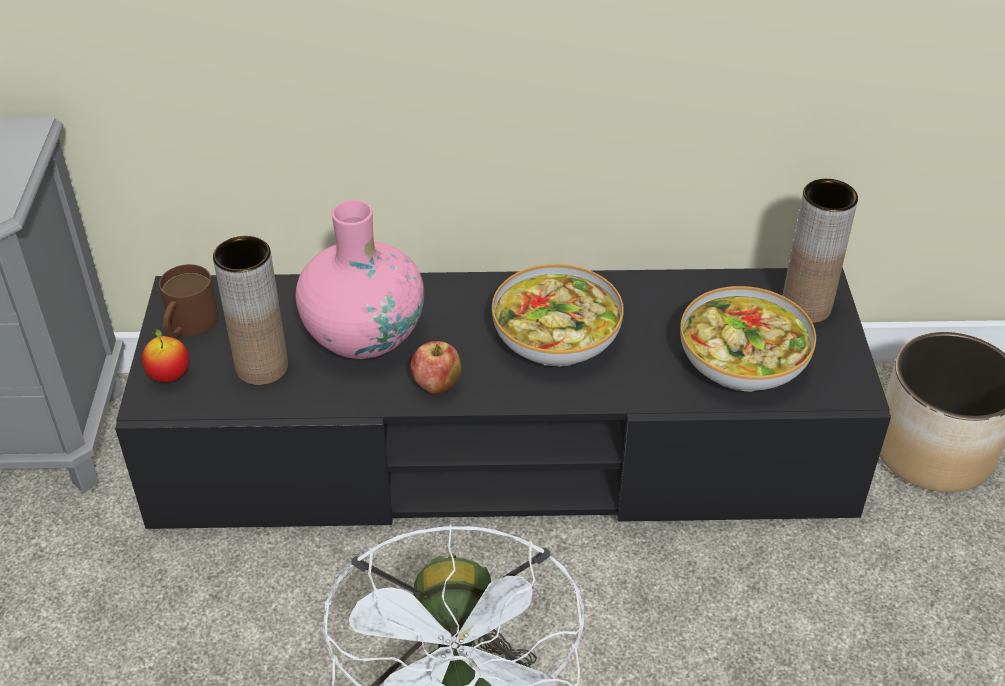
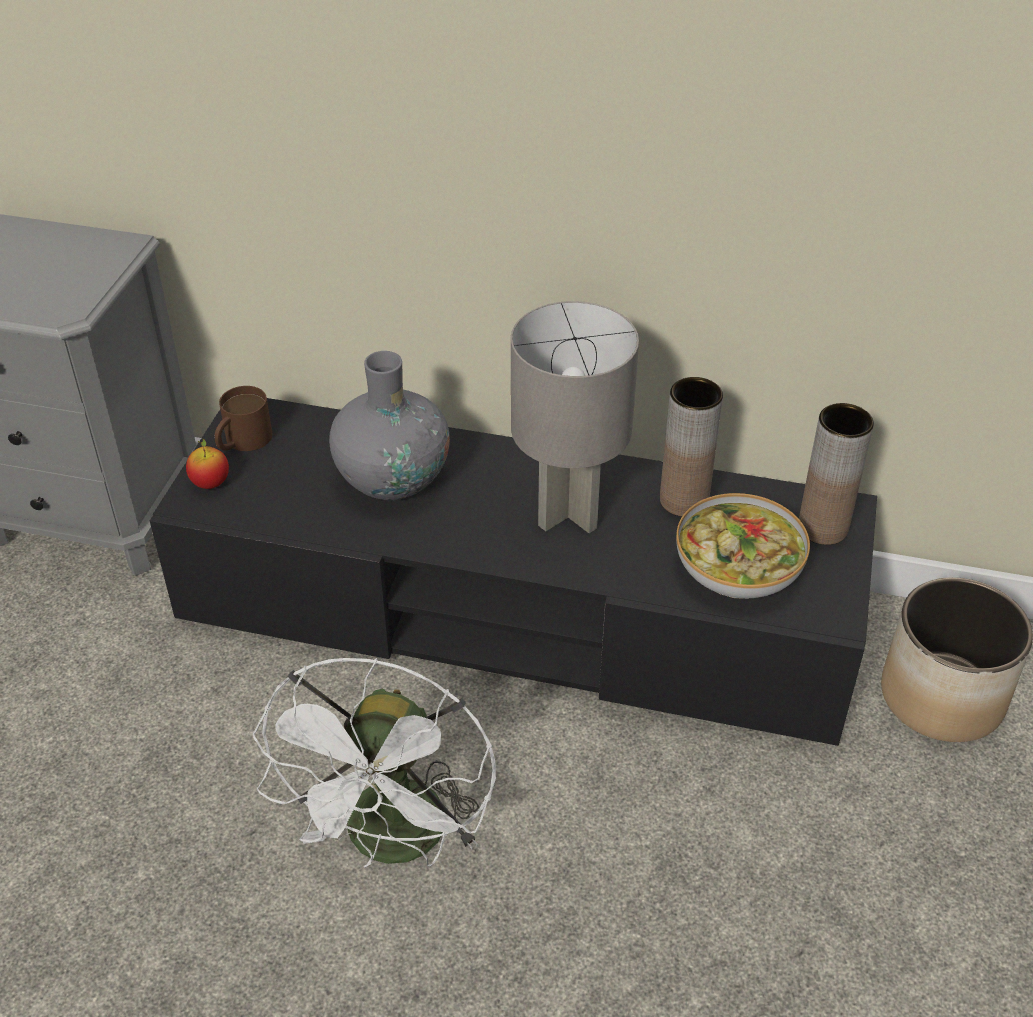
camera: 15 degrees right, 0 degrees up
brown vase [213,236,288,385] -> brown vase moved to [660,377,723,517]
pink vase [296,200,424,359] -> grey vase [329,351,450,500]
apple [410,341,461,394] -> none
bowl [492,264,624,367] -> grey table lamp [511,301,639,533]

